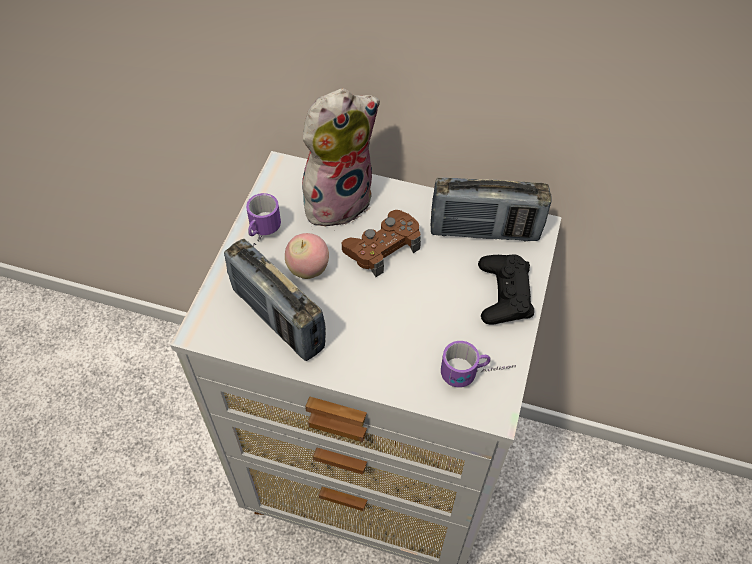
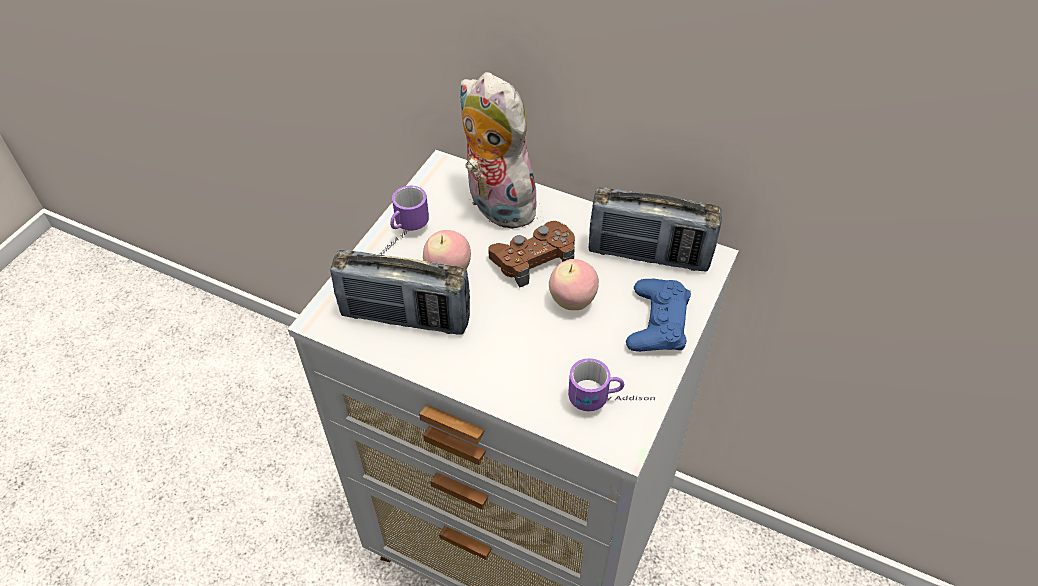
camera: 10 degrees right, 5 degrees down
radio [224,239,326,361] -> radio turned 45 degrees counterclockwise [330,250,470,335]
plush toy [302,88,380,227] -> plush toy turned 105 degrees counterclockwise [460,72,541,229]
black game controller [478,255,534,324] -> blue game controller [626,279,691,352]
none -> apple [549,259,599,310]

